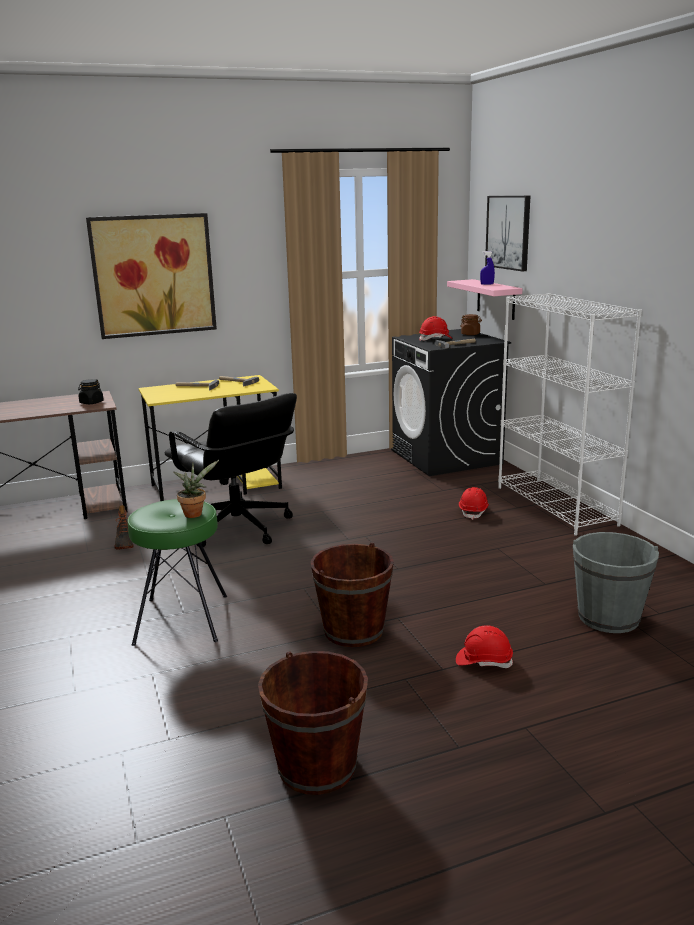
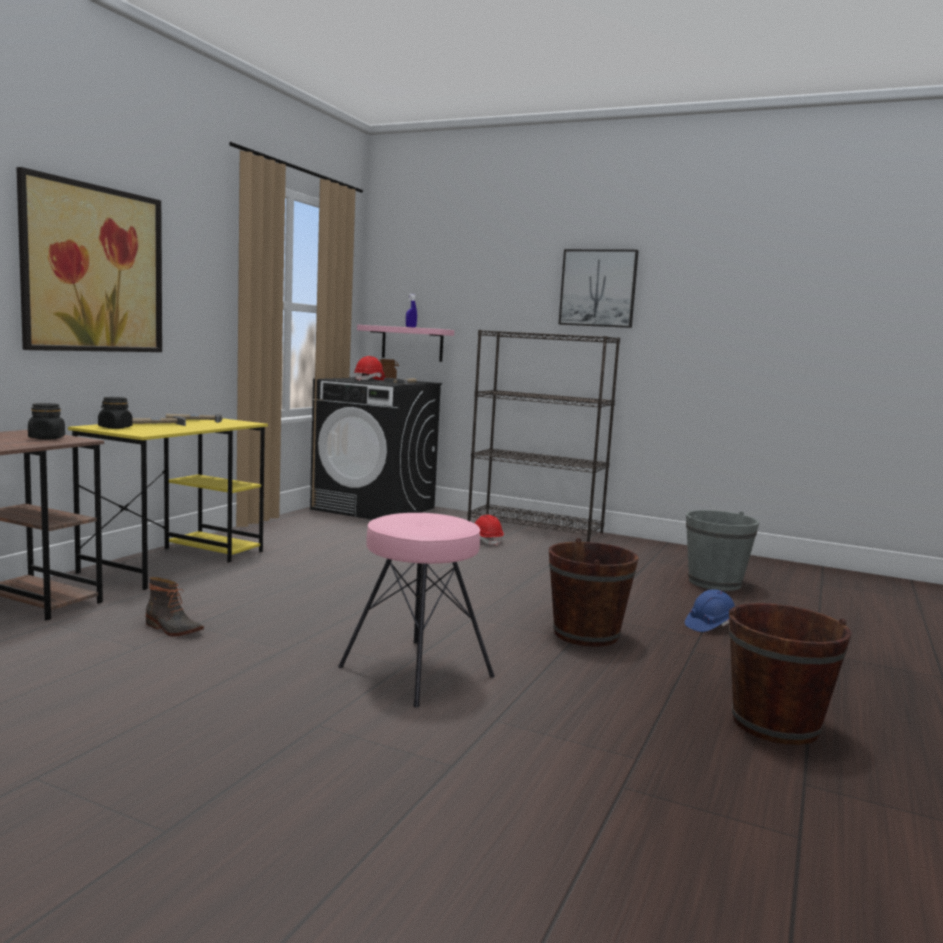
camera: 45 degrees left, 10 degrees down
green stool [128,499,227,646] -> pink stool [338,513,495,708]
black office chair [165,393,297,547] -> none
potted plant [173,460,219,518] -> none
red hard hat [456,625,513,668] -> blue hard hat [685,589,735,632]
picture [485,196,530,272] -> picture moved to [559,249,639,328]
white bookcase [498,293,642,536] -> black bookcase [468,330,620,542]
none -> black jar [98,397,132,429]

